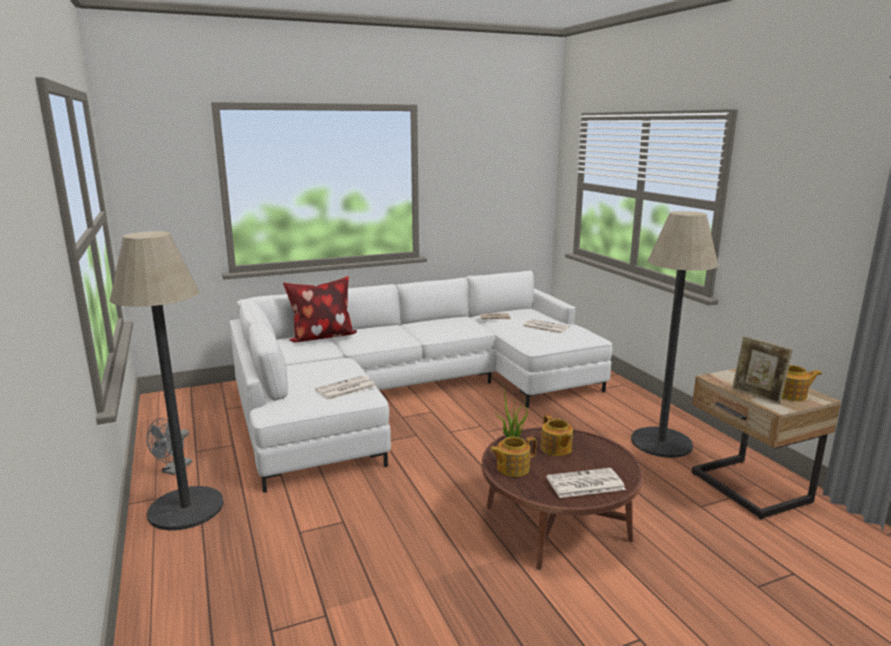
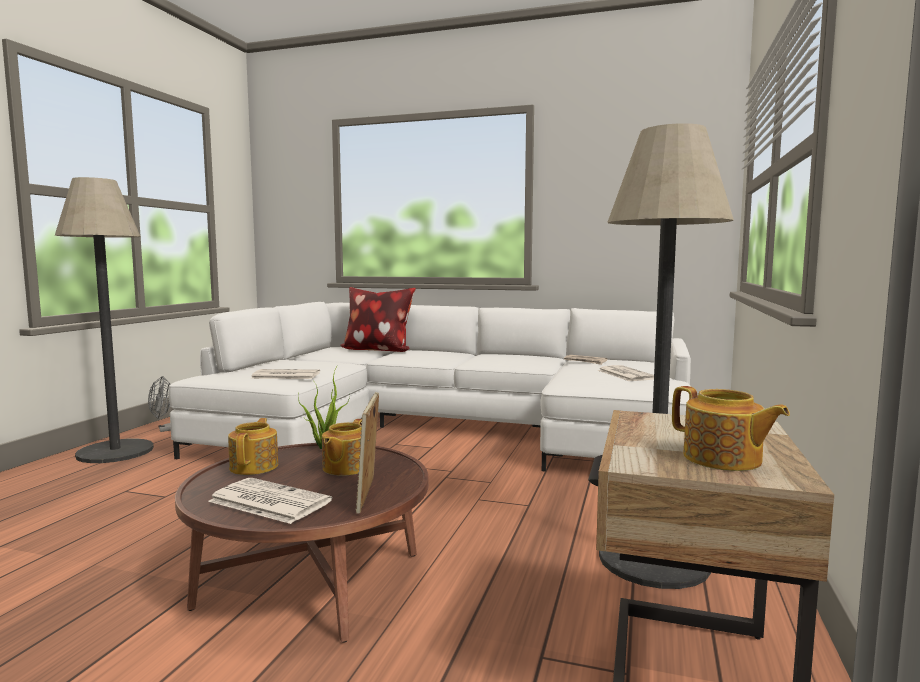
camera: 40 degrees right, 10 degrees down
teapot [490,437,536,477] -> teapot turned 75 degrees clockwise [228,418,278,475]
picture frame [732,336,793,404] -> picture frame moved to [356,392,379,514]

